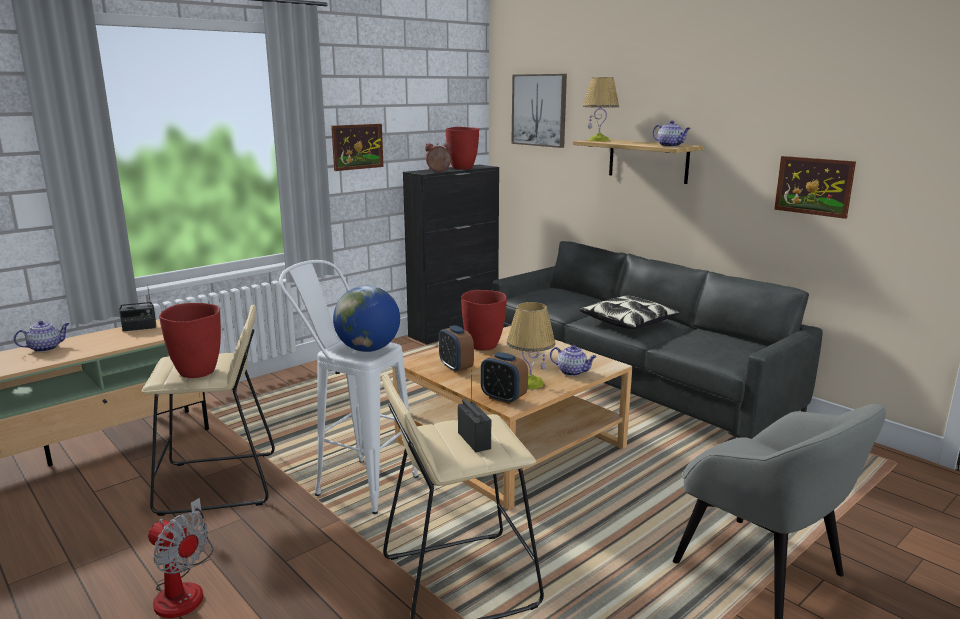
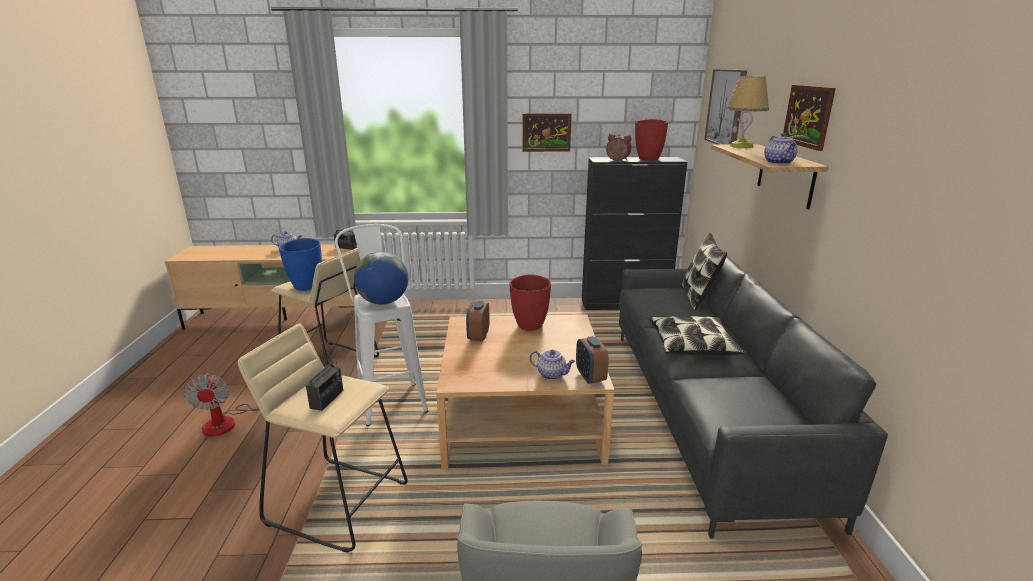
camera: 40 degrees right, 5 degrees up
red vase [159,303,221,378] -> blue vase [279,238,322,291]
alarm clock [480,352,528,404] -> alarm clock moved to [576,336,609,384]
table lamp [507,302,555,389] -> none
teapot [550,345,597,376] -> teapot turned 45 degrees counterclockwise [530,349,575,380]
picture [774,156,856,219] -> picture moved to [783,85,836,151]
none -> pillow [682,233,727,310]

